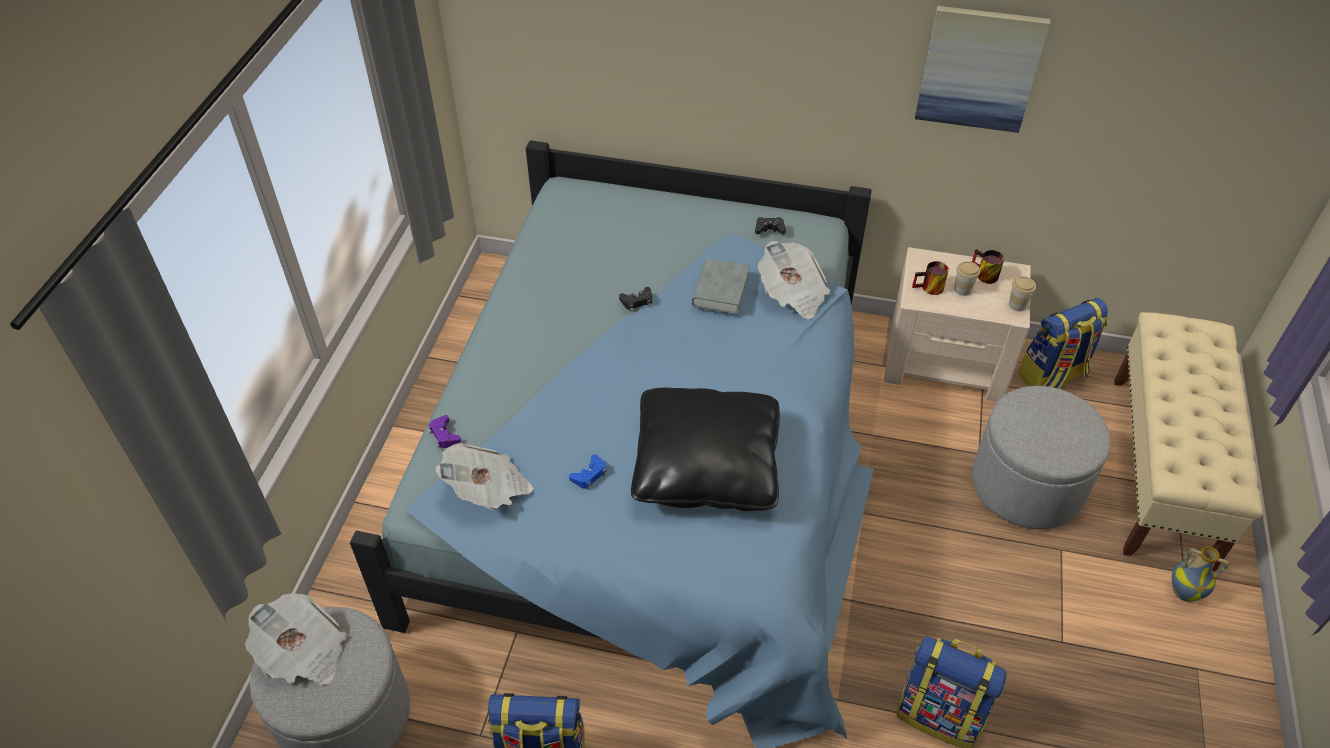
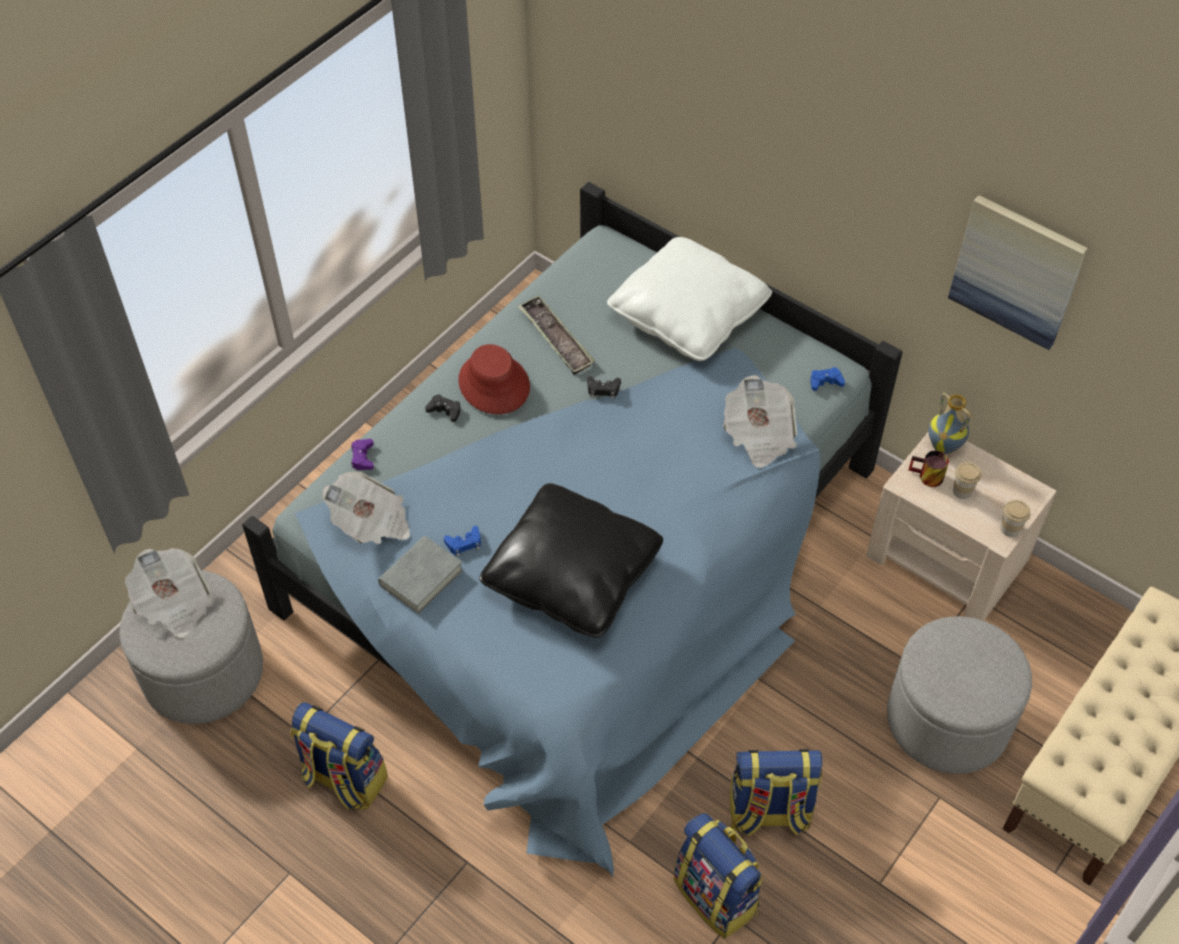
camera: 25 degrees right, 5 degrees up
grey book [692,258,750,315] -> grey book moved to [378,536,463,614]
black game controller [755,217,786,234] -> black game controller moved to [425,394,460,422]
mug [972,249,1004,284] -> none
backpack [1018,298,1108,389] -> backpack moved to [730,749,822,836]
vase [1172,546,1229,602] -> vase moved to [929,392,972,455]
none -> red hat [458,344,530,414]
none -> tray [518,295,595,375]
none -> white pillow [607,237,772,361]
none -> blue game controller [810,367,845,391]

